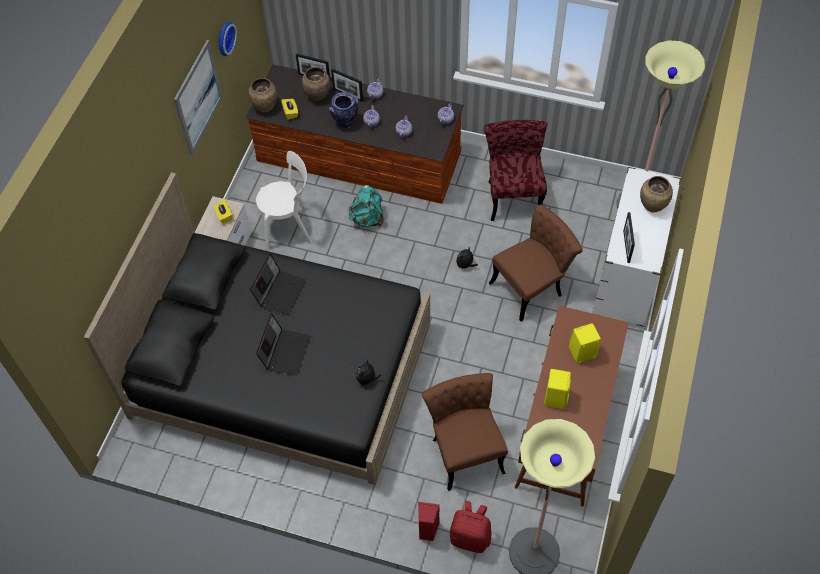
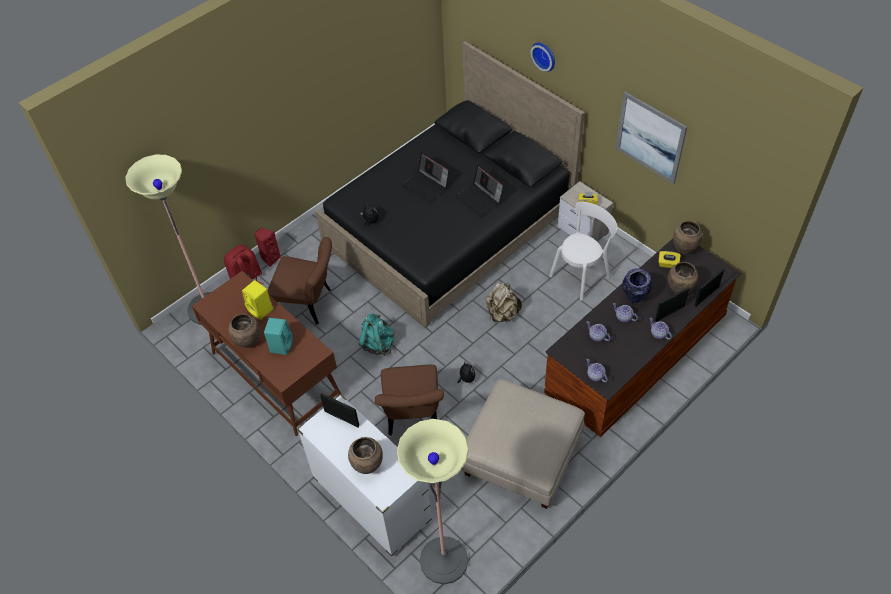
camera: 120 degrees right, 5 degrees down
wall clock [218,21,237,56] -> wall clock moved to [531,43,555,72]
white chair [256,151,312,251] -> white chair turned 150 degrees counterclockwise [549,202,618,301]
turquoise backpack [349,185,384,227] -> turquoise backpack moved to [359,314,395,356]
red chair [484,120,548,221] -> beige ottoman [461,379,585,509]
yellow speaker [568,323,601,363] -> turquoise speaker [264,318,293,355]
none -> brown vase [228,314,260,348]
none -> beige backpack [485,282,522,322]

